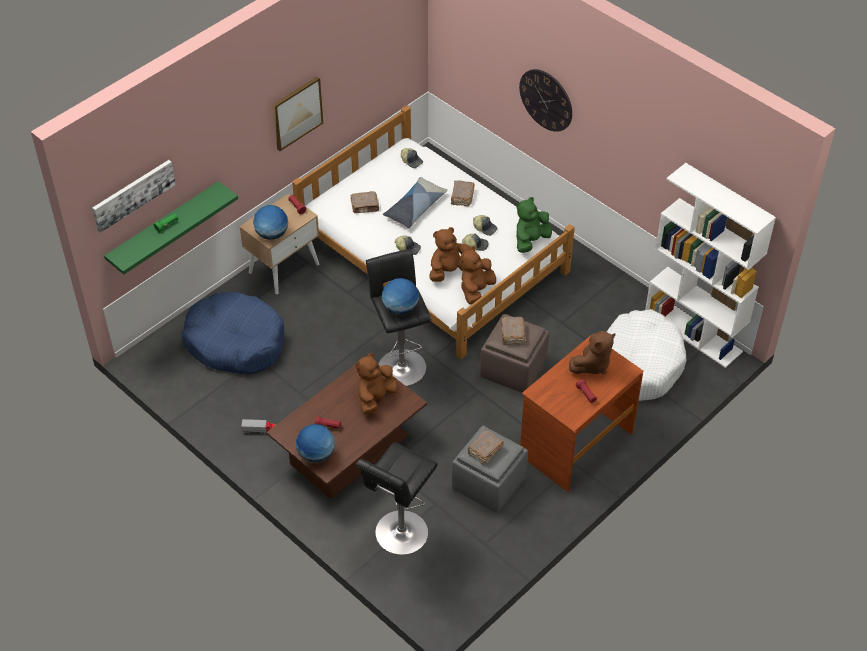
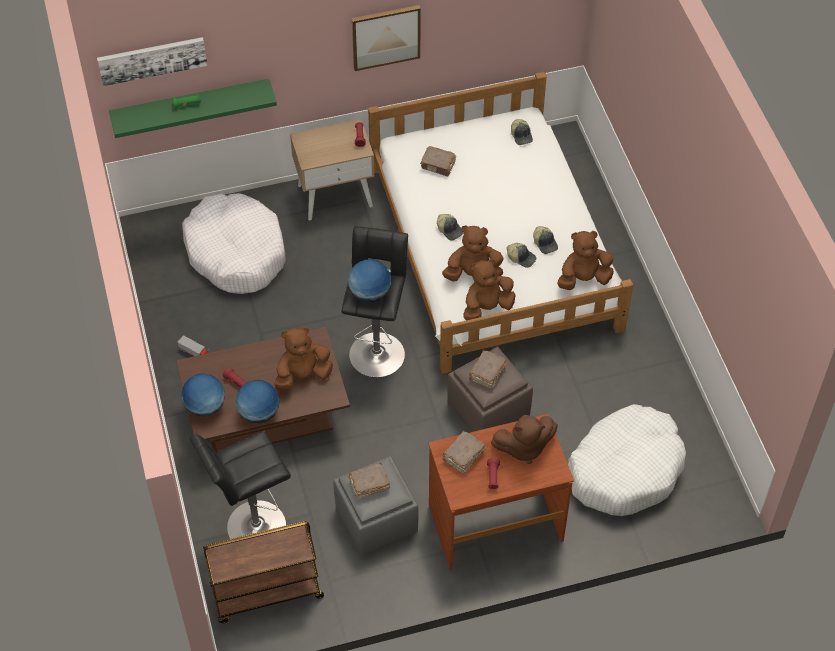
camera: 30 degrees right, 5 degrees up
blue dog bed [182,292,284,374] -> white dog bed [182,193,285,294]
globe [253,205,288,240] -> globe moved to [236,380,279,423]
pillow [383,177,448,229] -> none
brown book [451,181,475,207] -> brown book moved to [442,430,486,473]
green plush toy [516,197,552,253] -> brown plush toy [557,231,614,290]
wall clock [519,69,572,132] -> none
white bookcase [645,163,776,368] -> none
none -> brown cart [203,521,324,623]

